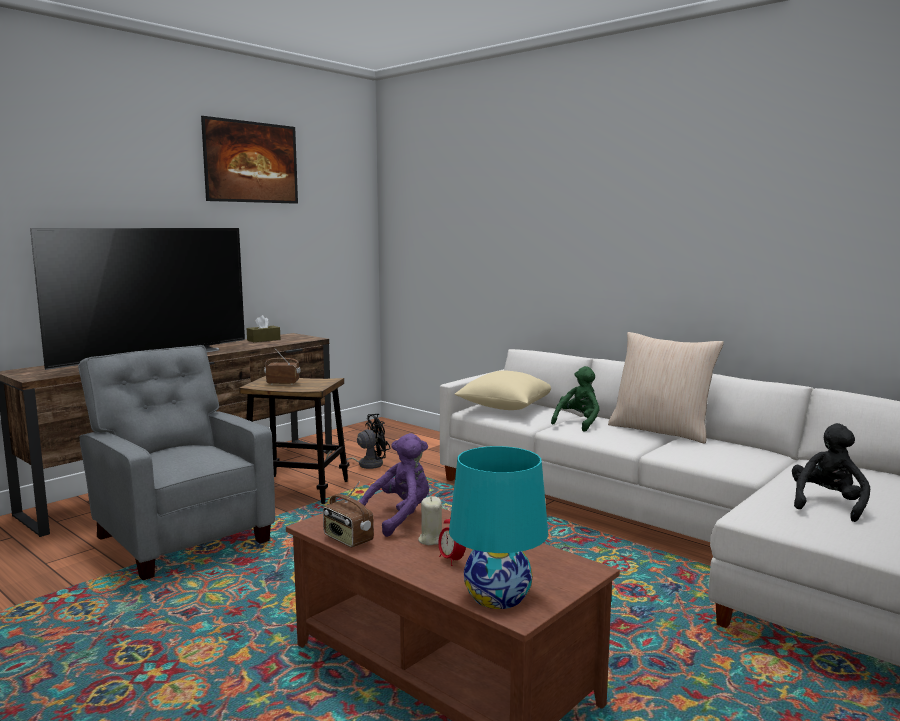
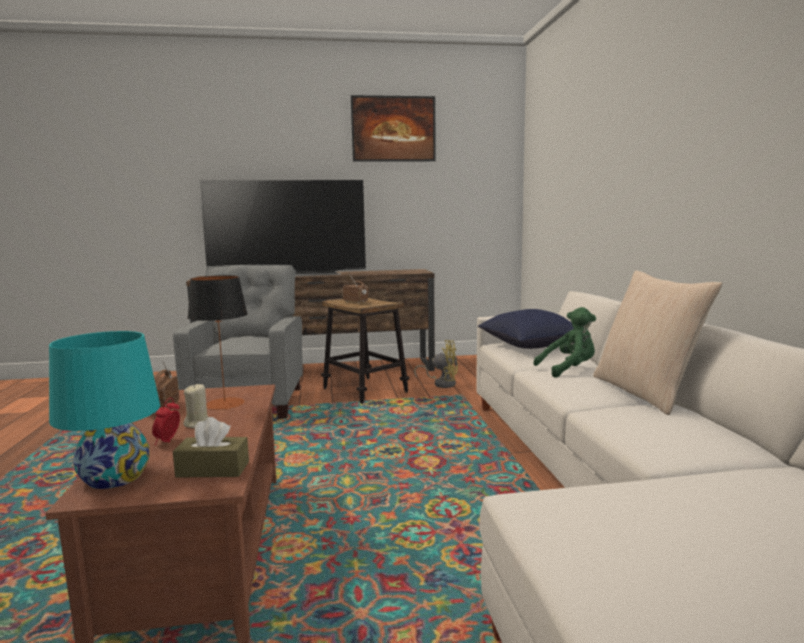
camera: 40 degrees right, 0 degrees up
brown tissue box [247,315,280,342] -> brown tissue box moved to [173,417,249,478]
black fan [326,414,391,469] -> yellow fan [414,340,458,388]
purple plush toy [359,433,429,537] -> table lamp [187,275,248,410]
beige pillow [455,370,551,410] -> blue pillow [478,309,574,349]
black plush toy [792,423,870,522] -> none

